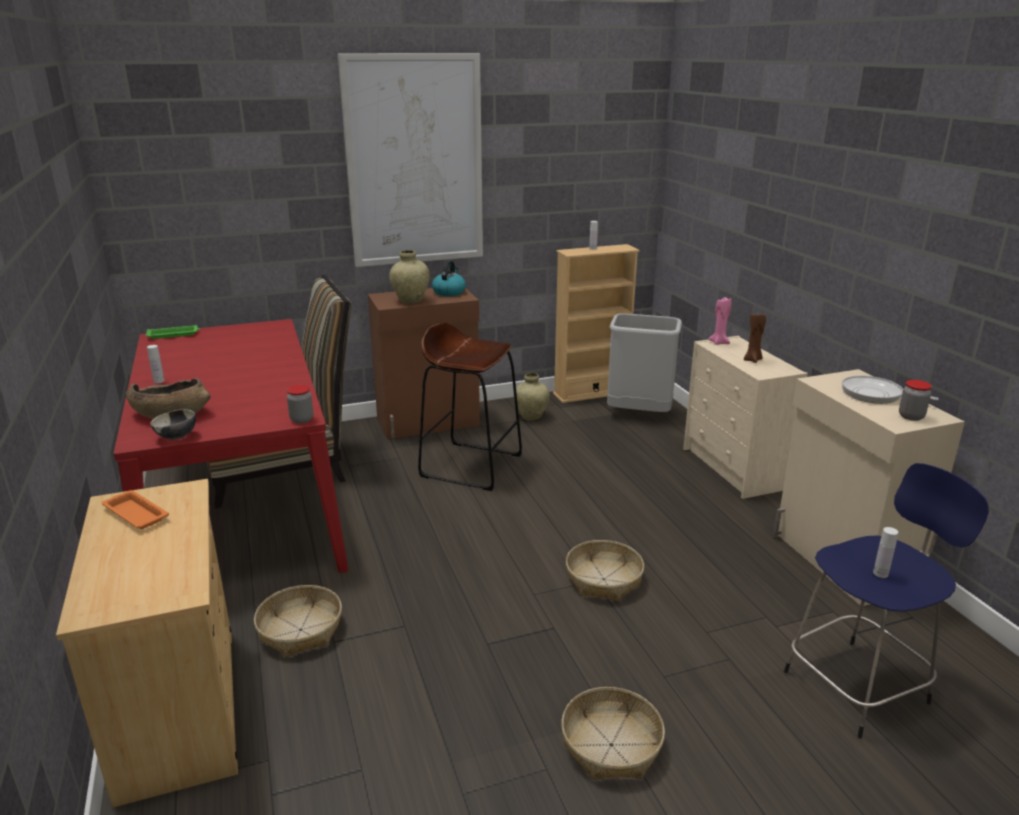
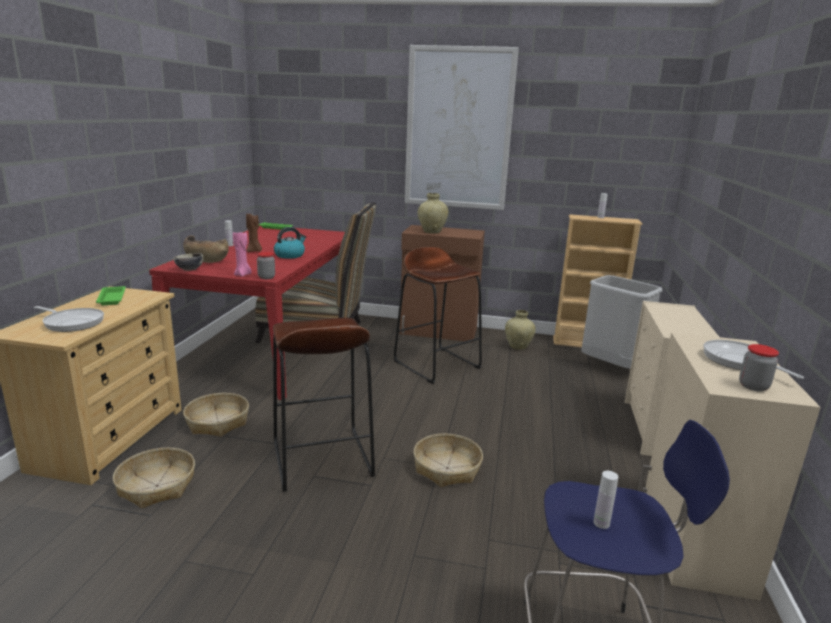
camera: 30 degrees right, 5 degrees down
orange tray [102,490,169,529] -> green tray [96,286,126,305]
kettle [432,260,466,296] -> kettle moved to [274,227,306,259]
basket [561,687,665,780] -> basket moved to [113,448,195,508]
pink candle [708,297,732,345] -> pink candle moved to [233,231,252,277]
brown candle [744,313,766,363] -> brown candle moved to [246,214,262,252]
none -> frying pan [34,306,104,332]
none -> brown stool [273,318,375,492]

